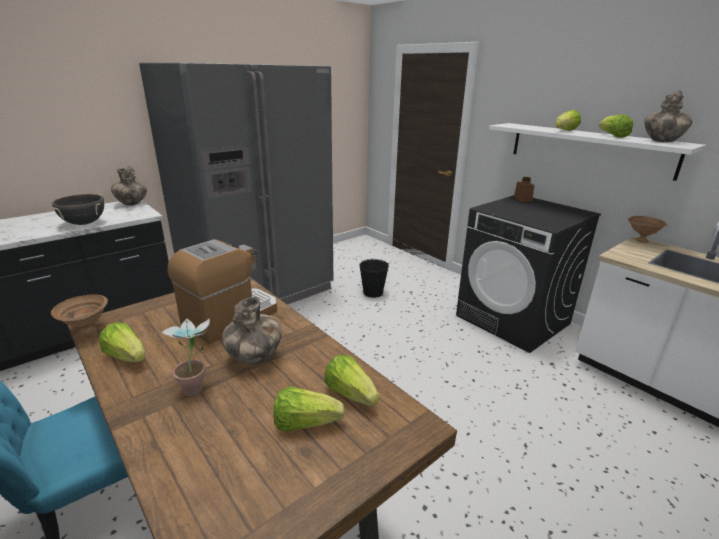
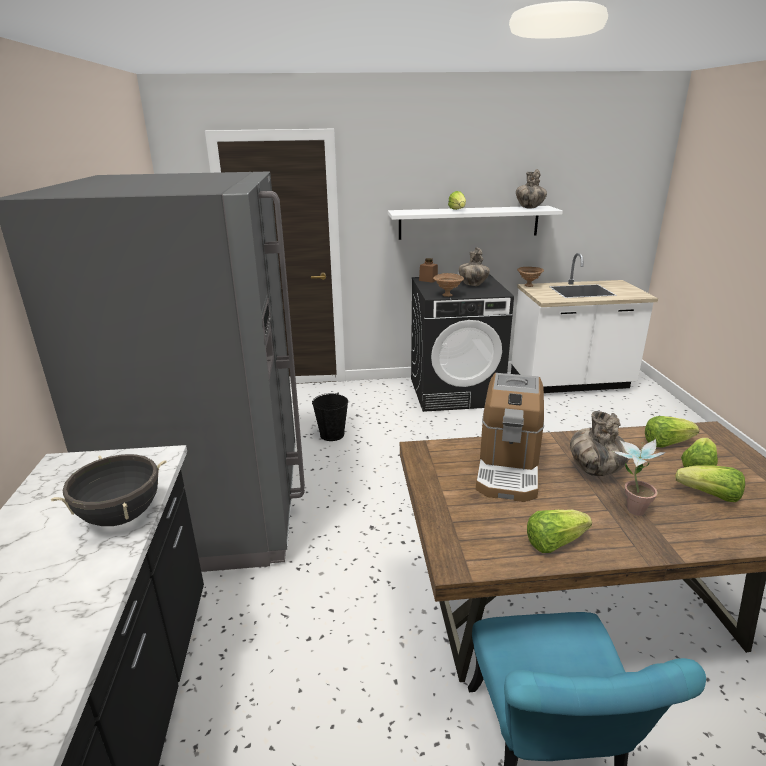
camera: 55 degrees left, 0 degrees up
brown bowl [51,295,108,336] -> brown bowl moved to [433,273,464,297]
vase [111,166,147,205] -> vase moved to [459,247,490,286]
coffee machine [168,239,277,344] -> coffee machine turned 150 degrees counterclockwise [476,373,544,502]
lettuce [599,115,633,138] -> lettuce moved to [675,465,745,502]

